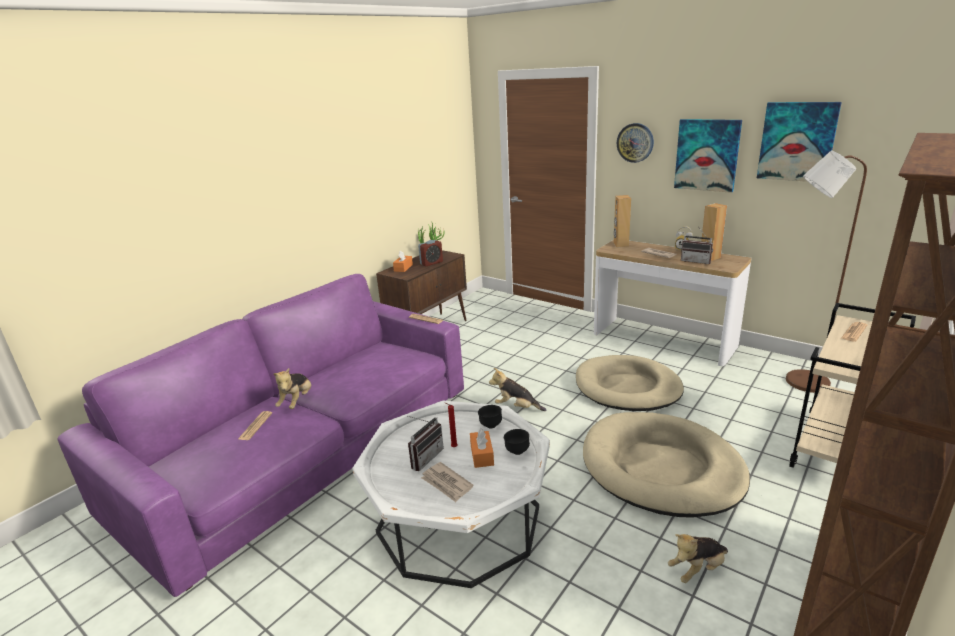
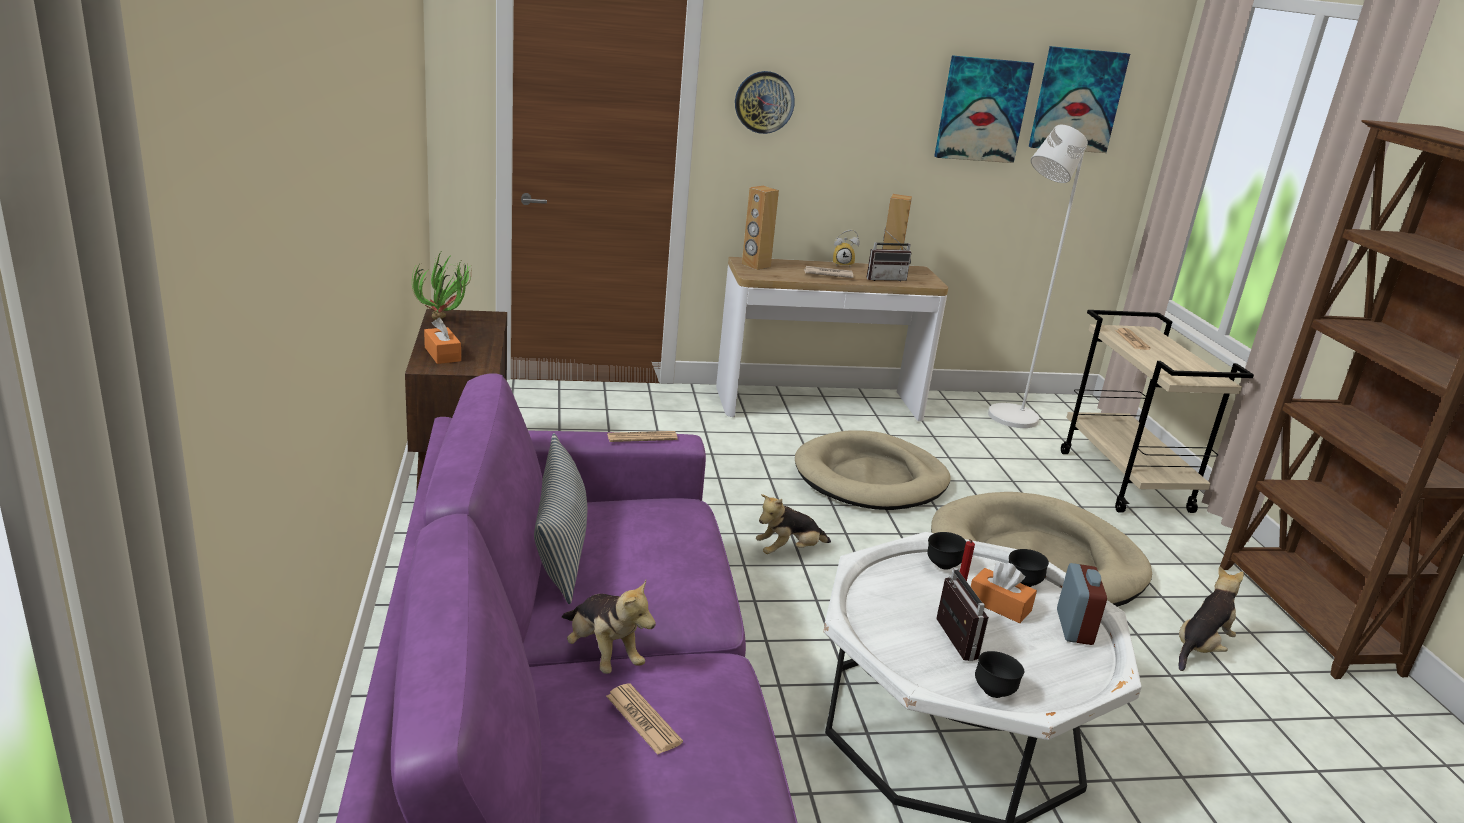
camera: 50 degrees left, 0 degrees up
alarm clock [418,240,443,266] -> alarm clock moved to [1057,563,1107,645]
newspaper [421,462,474,502] -> none
plush toy [668,534,728,583] -> plush toy turned 150 degrees counterclockwise [1179,566,1244,671]
picture [674,119,742,193] -> picture moved to [1029,46,1130,153]
brown floor lamp [786,151,867,393] -> white floor lamp [988,125,1088,428]
none -> pillow [534,433,587,604]
none -> black bowl [975,651,1024,698]

